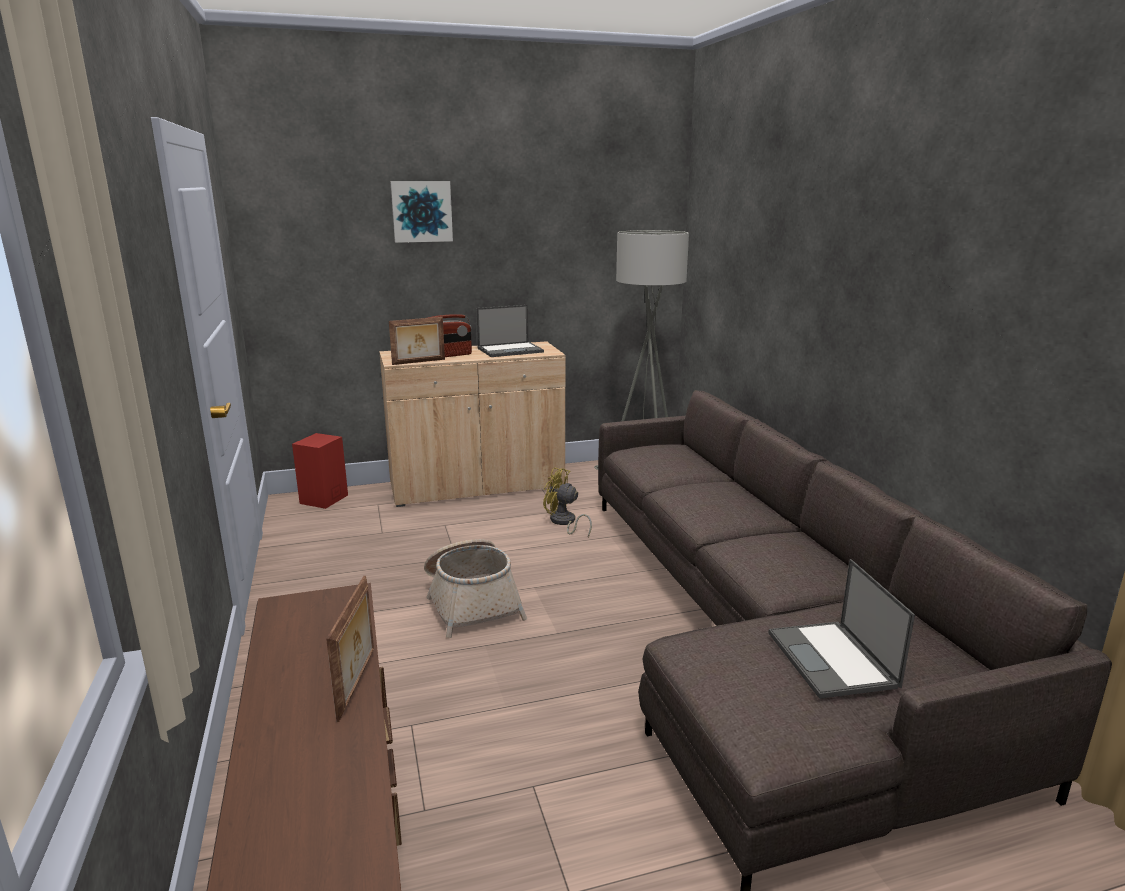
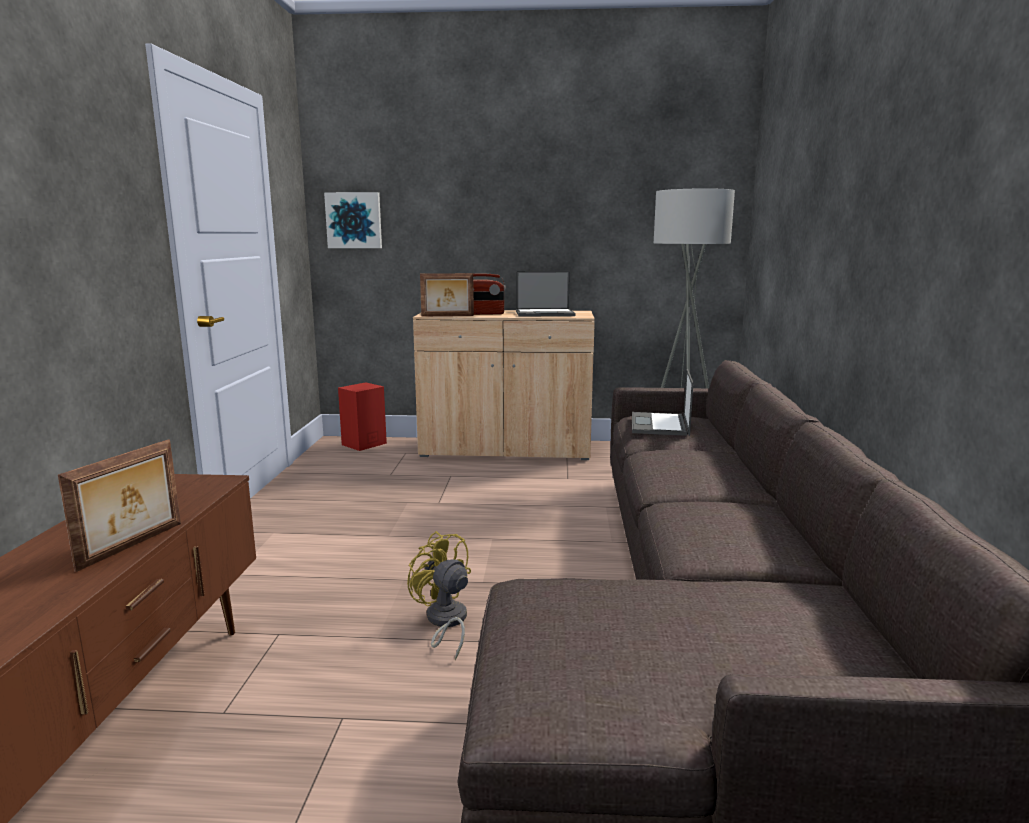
camera: 20 degrees right, 5 degrees down
picture [390,181,453,243] -> picture moved to [324,192,382,248]
basket [424,539,527,638] -> none
yellow fan [543,467,592,537] -> yellow fan moved to [407,531,471,660]
laptop [768,559,915,699] -> laptop moved to [632,369,693,436]

